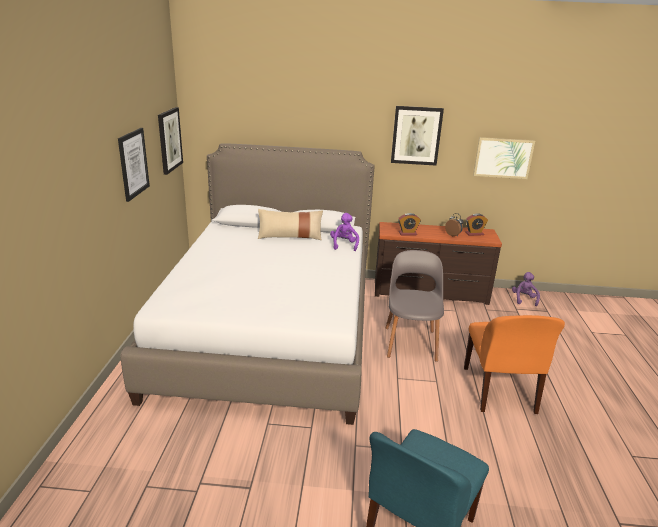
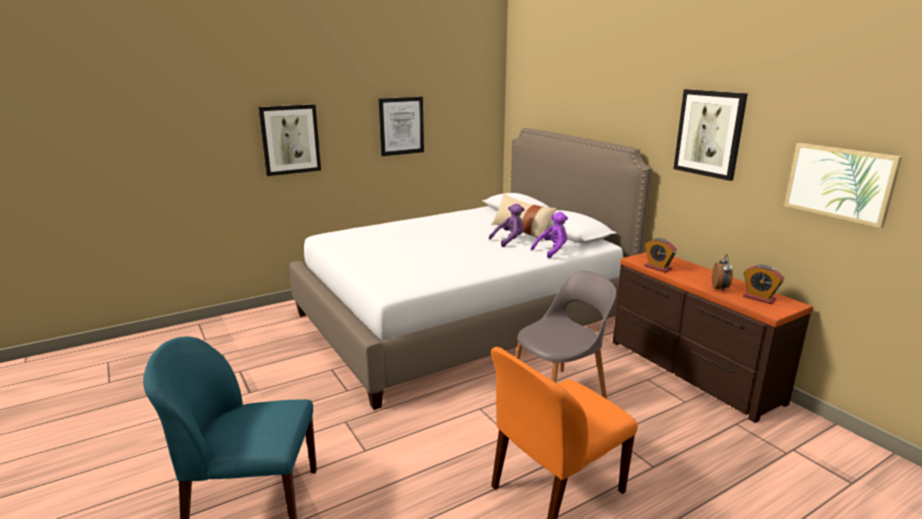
camera: 55 degrees right, 5 degrees down
picture [158,107,183,175] -> picture moved to [258,104,321,176]
purple plush toy [512,272,540,306] -> purple plush toy moved to [489,203,525,247]

